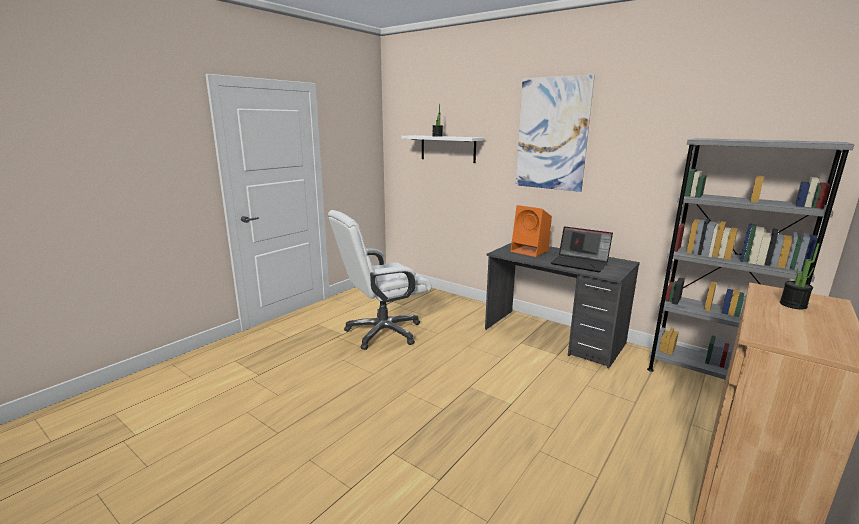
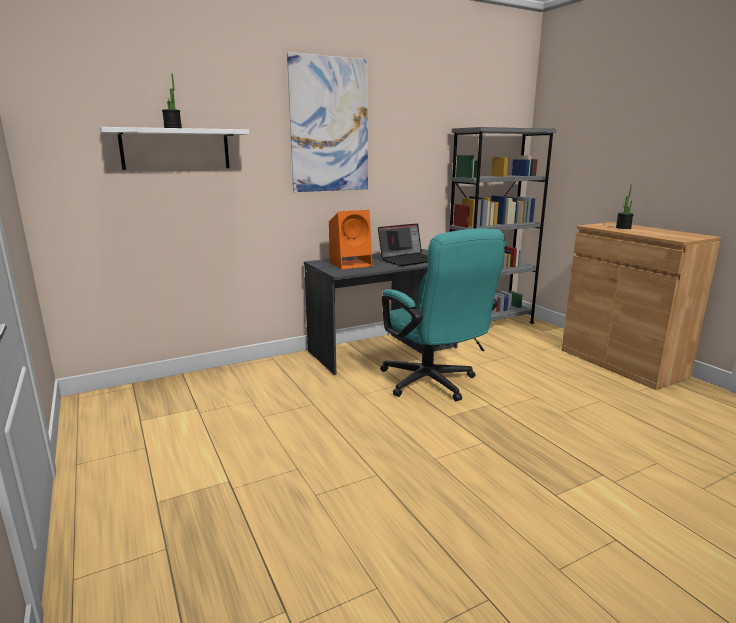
camera: 65 degrees left, 0 degrees up
white office chair [328,210,432,350] -> none
none -> turquoise office chair [380,228,505,401]

